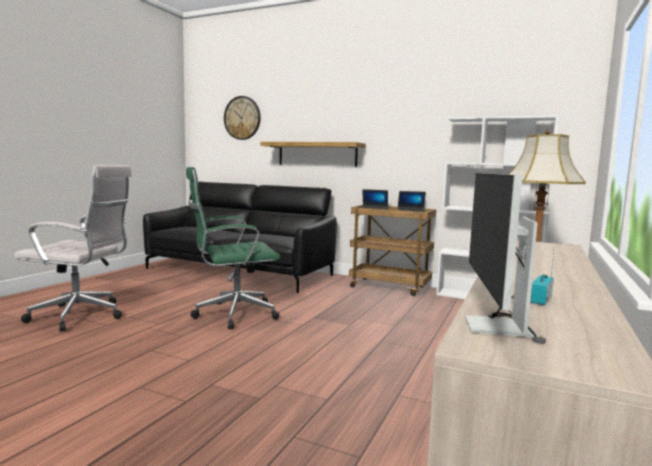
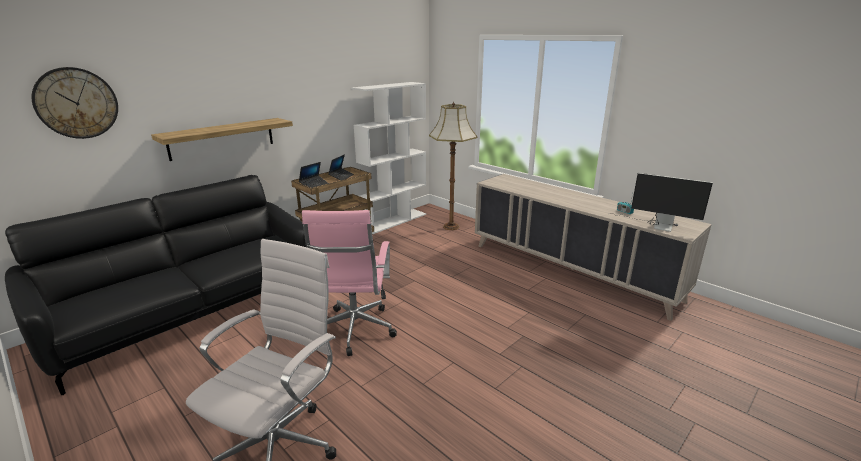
camera: 70 degrees left, 15 degrees up
green office chair [186,167,280,329] -> pink office chair [302,210,397,356]

